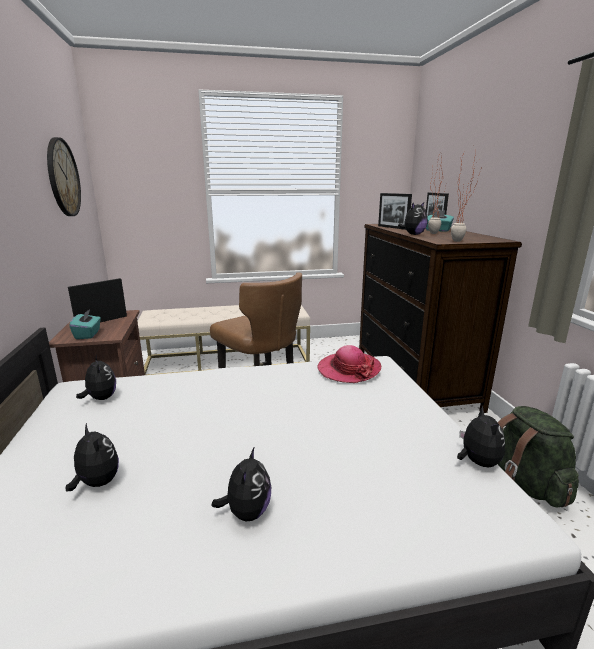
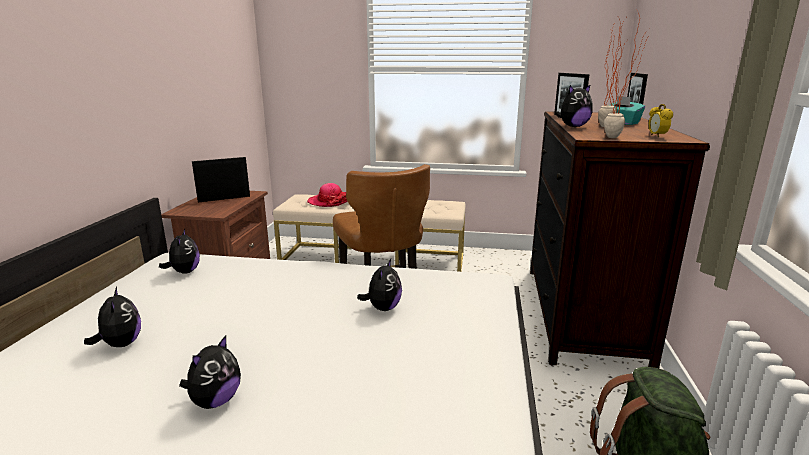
camera: 20 degrees right, 0 degrees up
wall clock [47,137,81,216] -> none
turquoise tissue box [69,309,101,339] -> none
hat [317,345,381,383] -> hat moved to [307,183,348,207]
plush toy [457,406,505,468] -> plush toy moved to [357,259,402,311]
none -> alarm clock [648,104,673,138]

